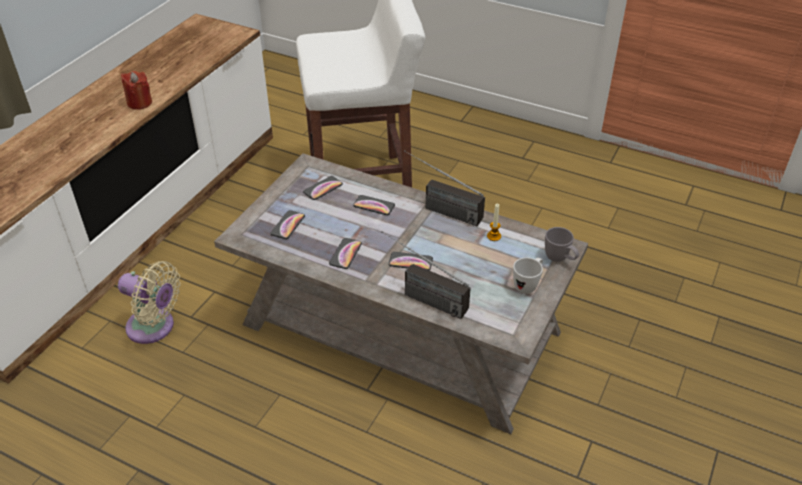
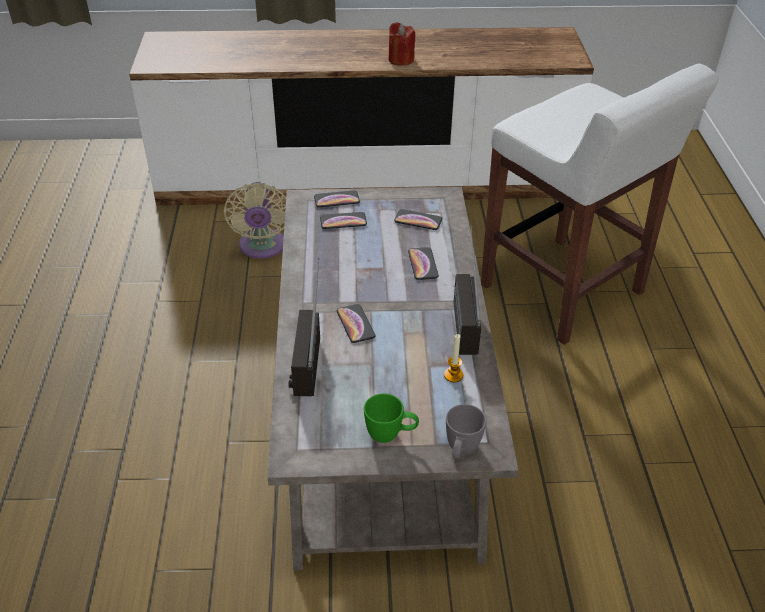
camera: 60 degrees right, 0 degrees up
phone [329,238,362,269] -> phone moved to [314,190,360,207]
white mug [513,257,543,294] -> green mug [364,393,419,443]

